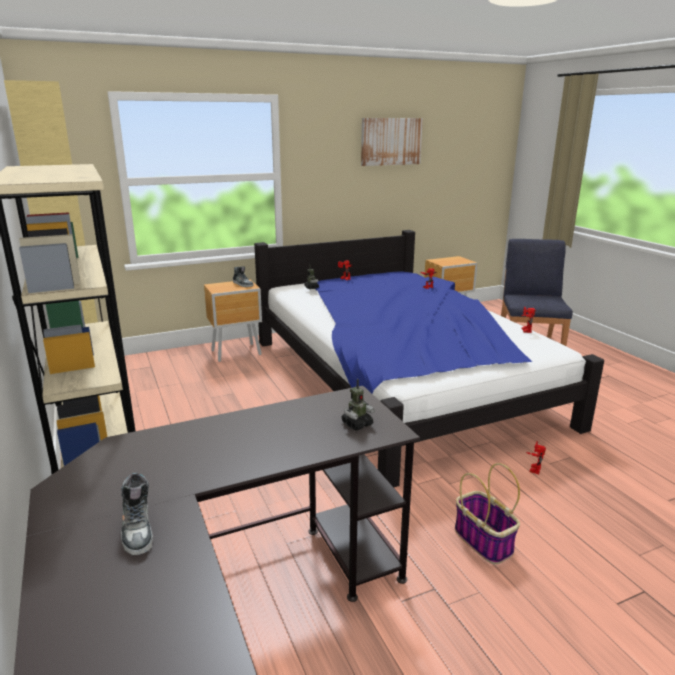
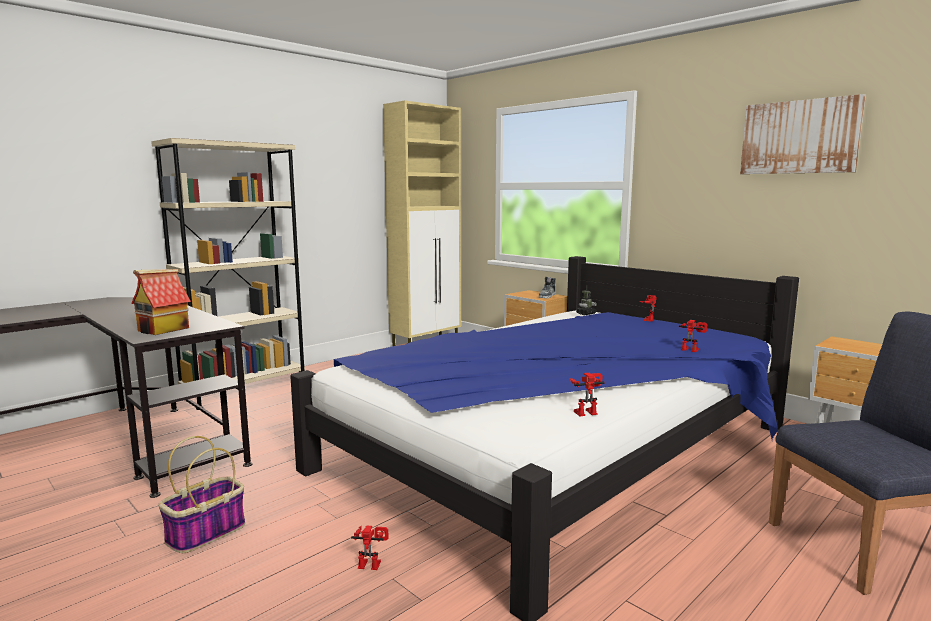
camera: 70 degrees right, 10 degrees down
shoe [121,473,153,556] -> none
toy robot [342,379,375,430] -> toy house [131,269,191,335]

